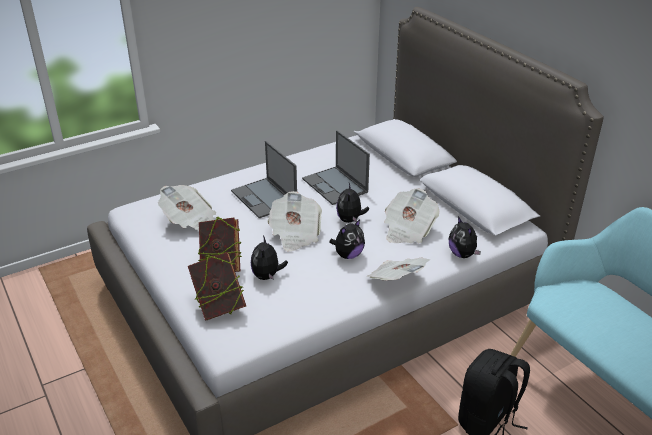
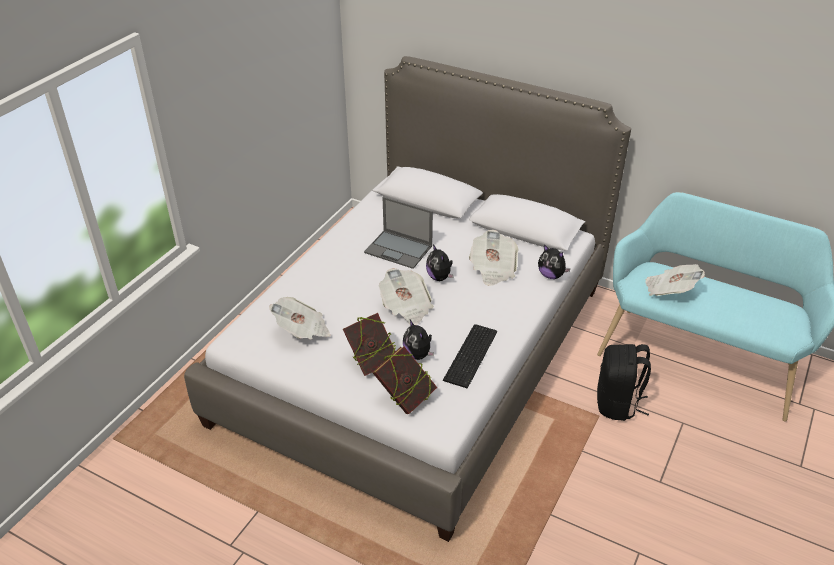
camera: 30 degrees left, 5 degrees up
laptop [231,141,297,218] -> none
plush toy [329,219,365,259] -> none
newspaper [366,258,430,280] -> newspaper moved to [645,264,705,296]
none -> keyboard [443,324,497,389]

